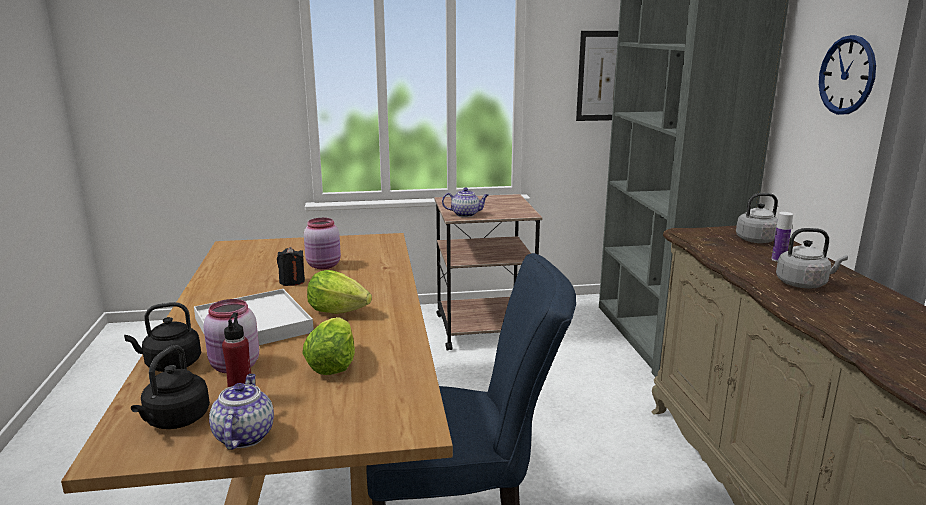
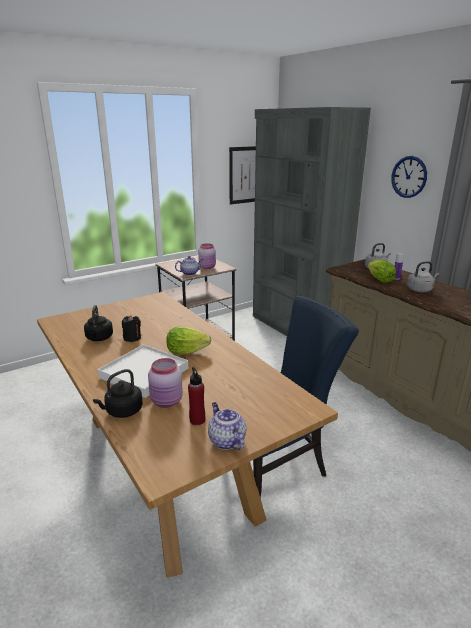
camera: 25 degrees left, 5 degrees up
black kettle [131,345,210,429] -> black kettle moved to [84,305,113,341]
lettuce [302,317,355,375] -> lettuce moved to [367,260,396,283]
pink jar [304,218,341,269] -> pink jar moved to [198,243,216,269]

